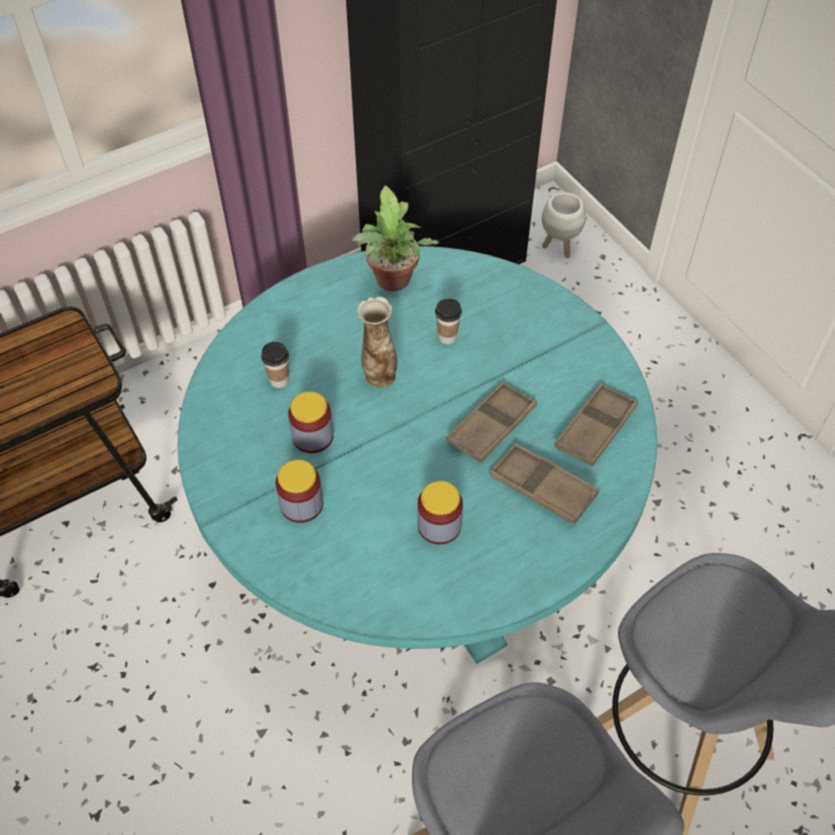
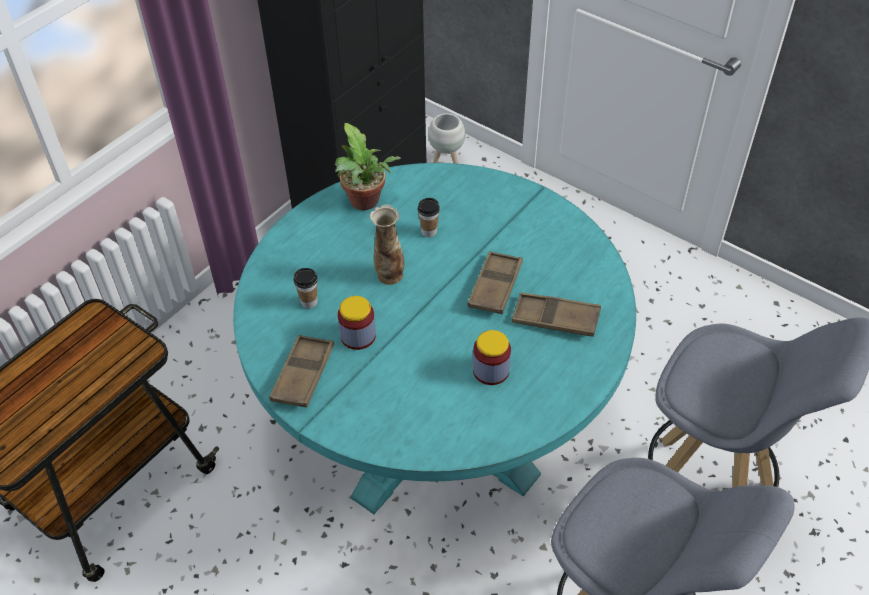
camera: 20 degrees left, 5 degrees down
jar [275,459,323,523] -> none
brown tray [554,383,638,466] -> brown tray moved to [269,335,334,408]

